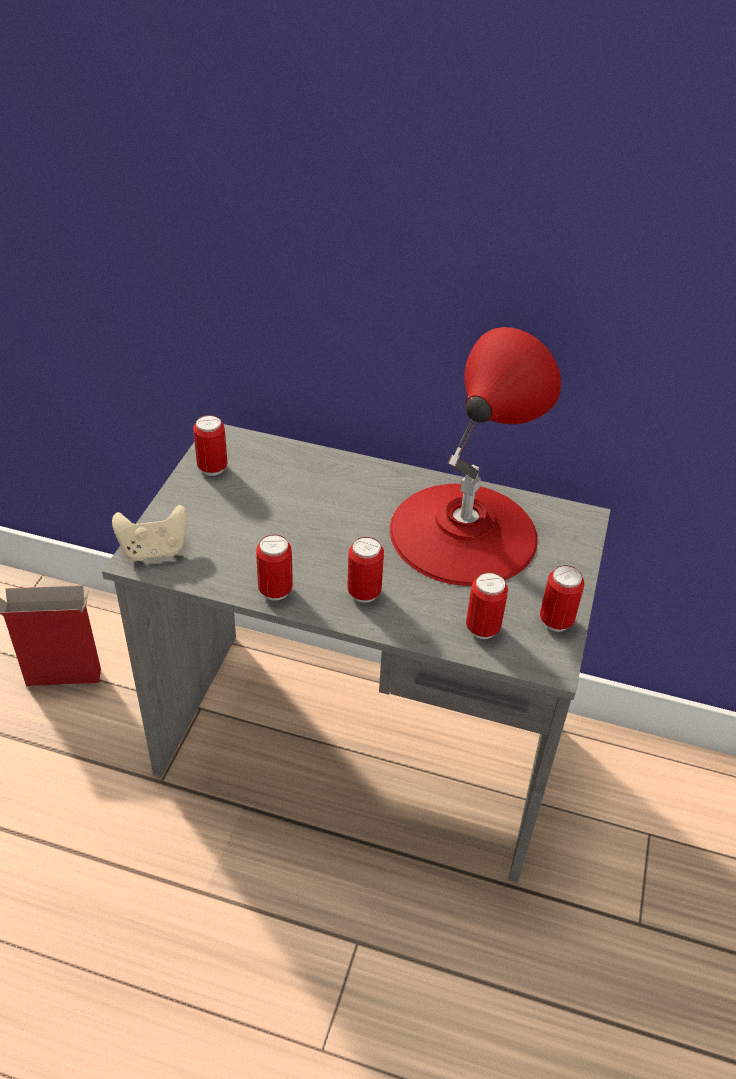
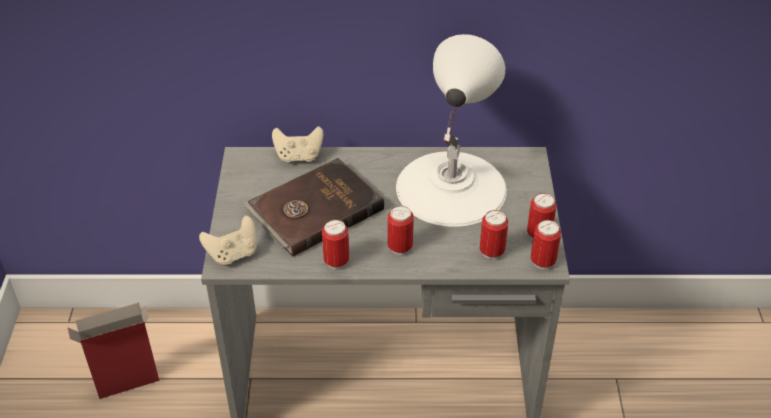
camera: 15 degrees left, 0 degrees up
can [193,415,227,476] -> can moved to [531,220,561,269]
red table lamp [390,327,561,586] -> white table lamp [396,34,507,227]
none -> brown book [244,158,384,257]
none -> beige game controller [272,126,324,162]

